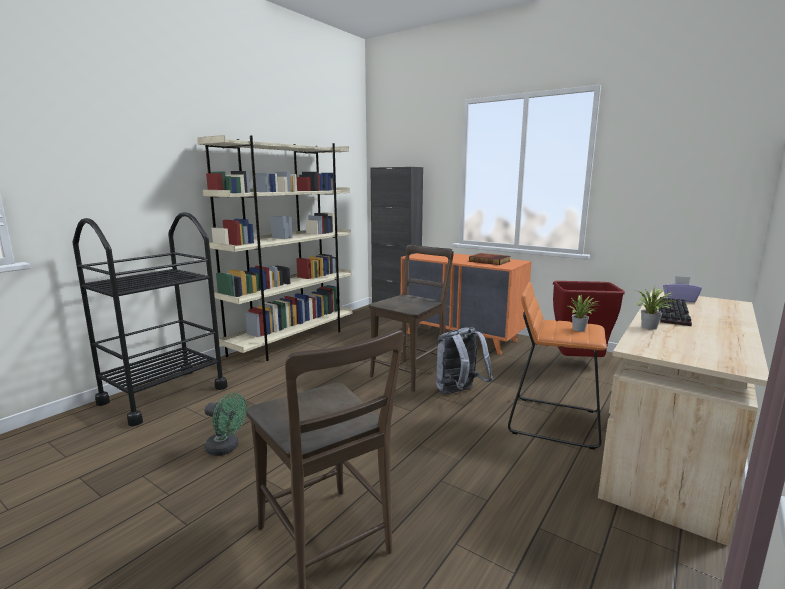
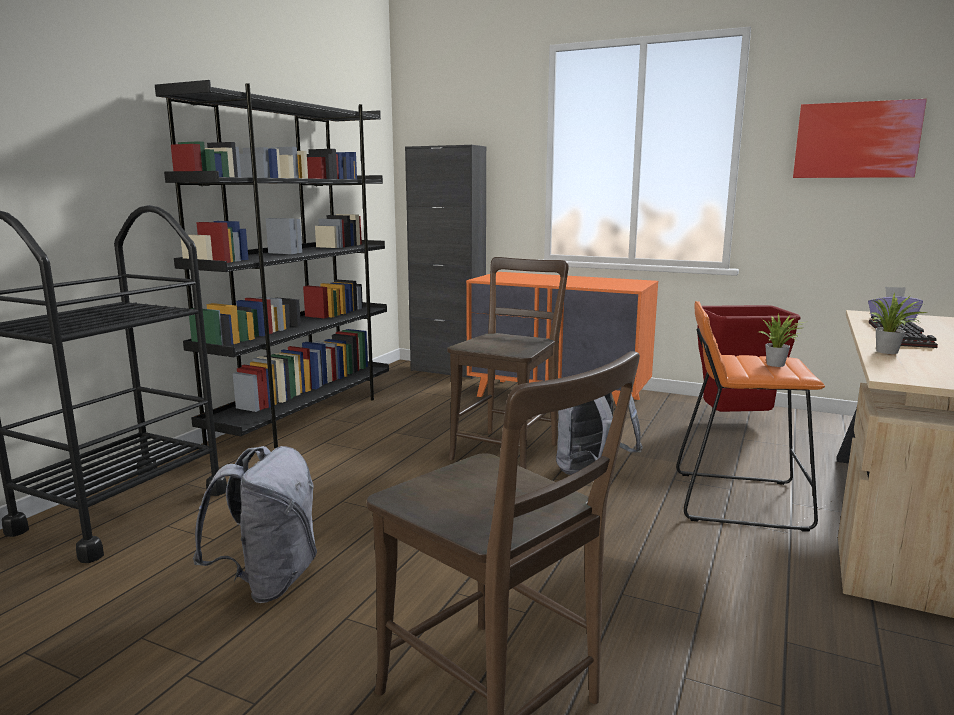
camera: 10 degrees left, 0 degrees up
beige bookcase [197,135,353,361] -> black bookcase [155,80,389,448]
green fan [204,393,247,456] -> grey backpack [193,446,317,603]
book [469,253,510,265] -> none
none -> picture [793,99,927,178]

